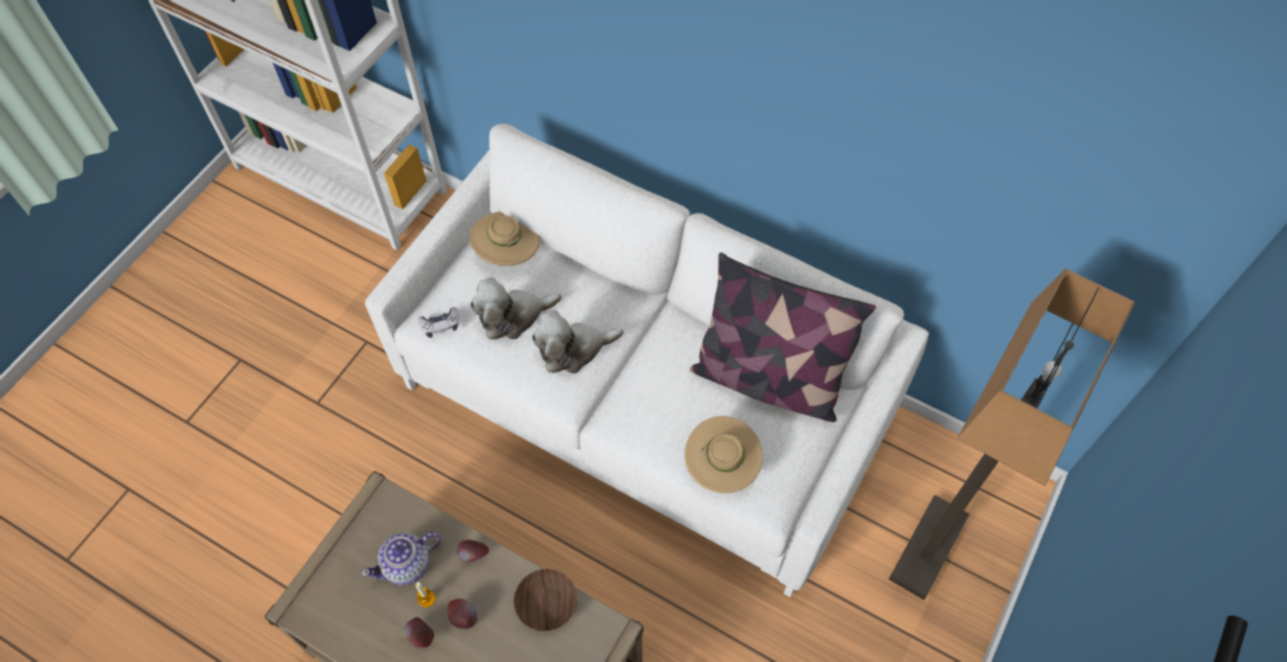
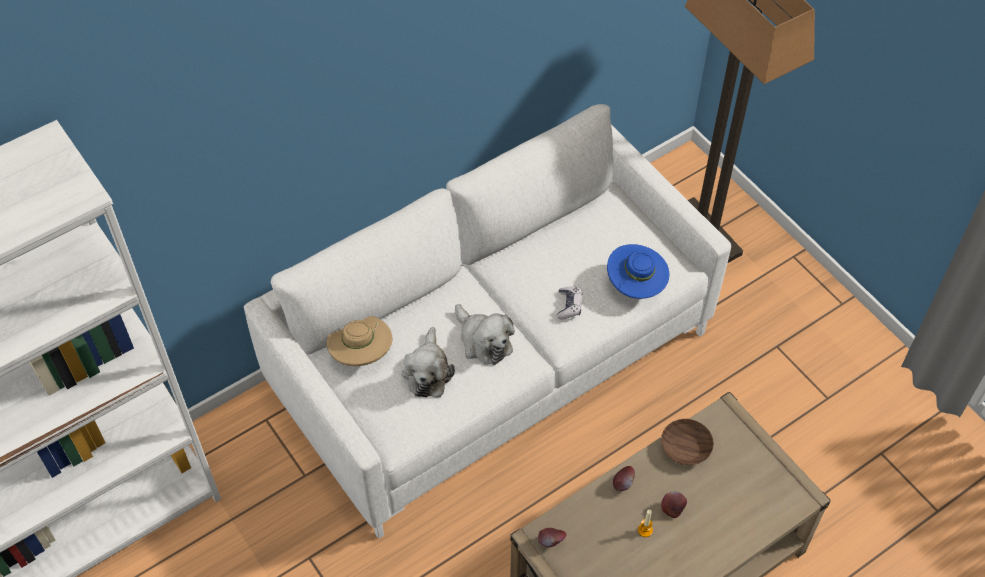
camera: 65 degrees left, 5 degrees down
teapot [361,532,441,585] -> none
apple [404,617,434,648] -> apple moved to [538,528,567,547]
game controller [417,307,459,338] -> game controller moved to [557,287,583,319]
plush toy [531,310,624,373] -> plush toy turned 45 degrees counterclockwise [455,304,515,365]
beige hat [685,416,763,493] -> blue hat [607,244,669,299]
pillow [690,253,876,422] -> none

